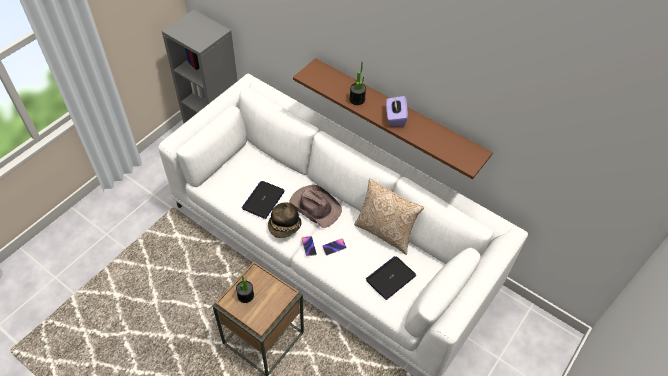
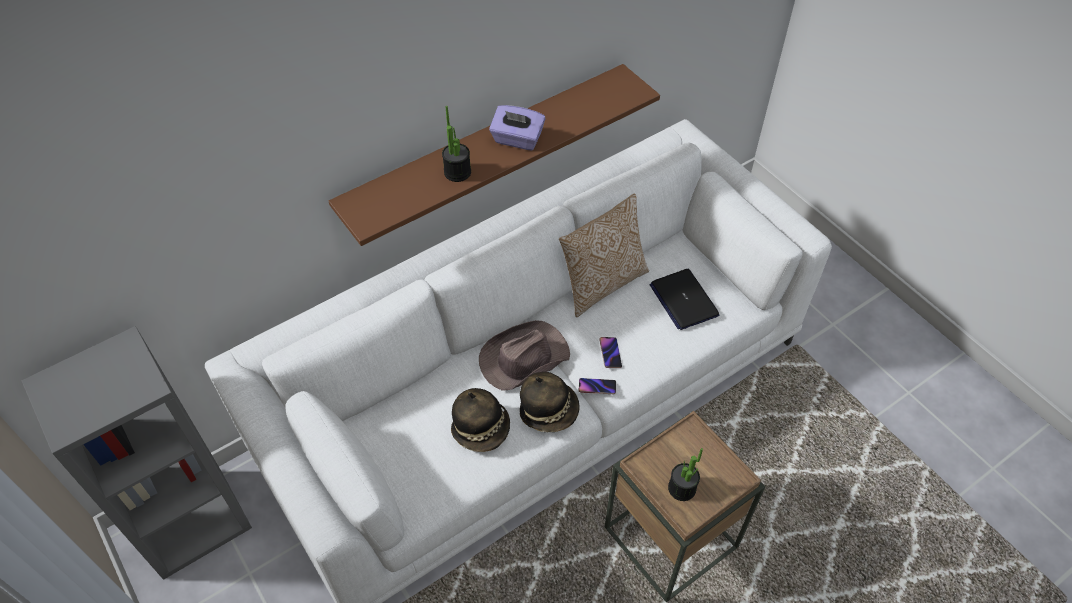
camera: 70 degrees left, 0 degrees up
laptop [242,181,285,219] -> hat [451,388,510,452]

